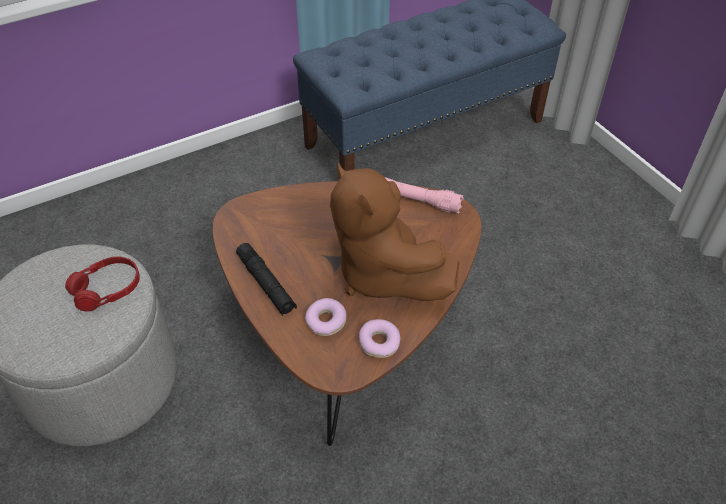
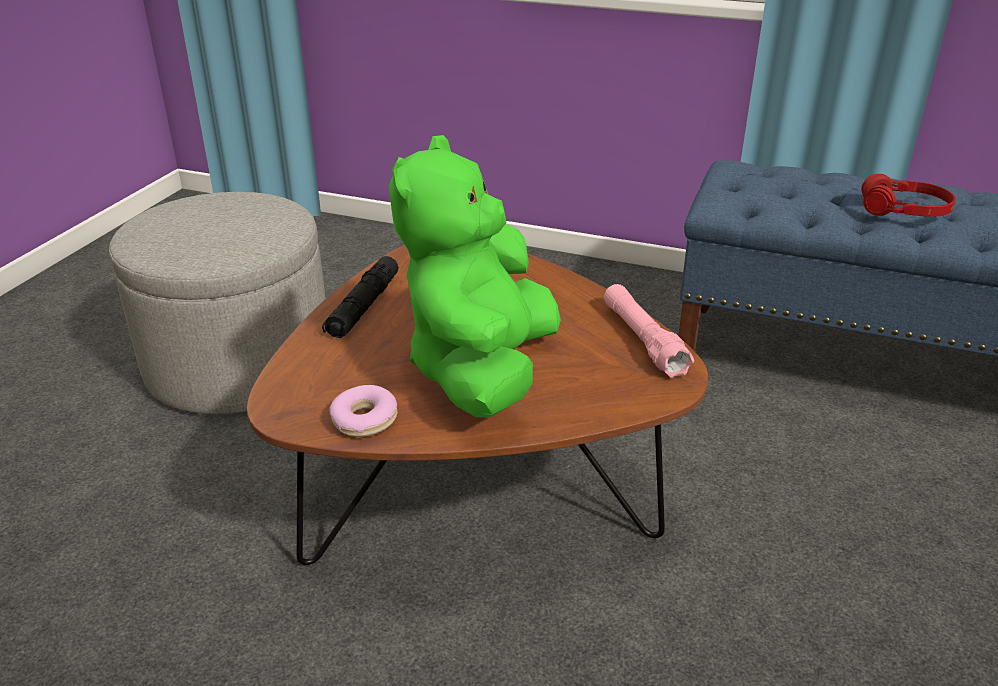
camera: 50 degrees right, 15 degrees down
red headphones [65,257,140,312] -> red headphones moved to [861,174,956,217]
donut [305,298,346,336] -> none
brown plush toy [330,162,460,301] -> green plush toy [389,135,561,417]

